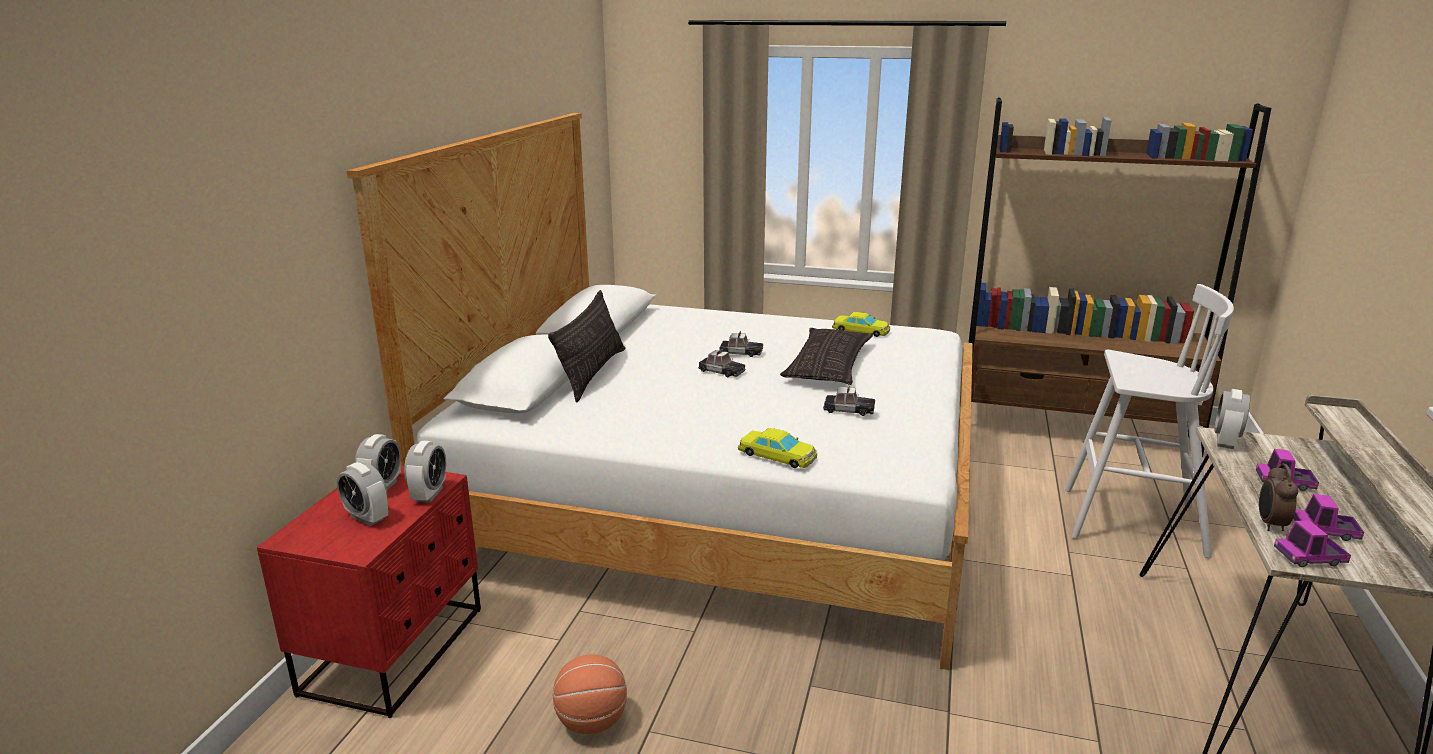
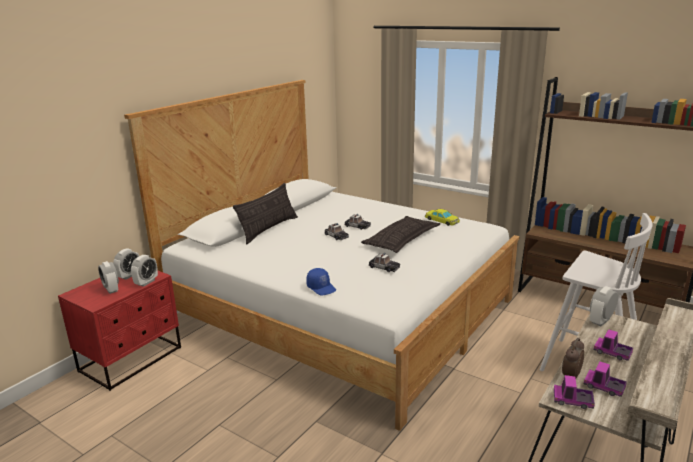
camera: 20 degrees right, 0 degrees up
basketball [553,654,627,734] -> none
yellow toy car [738,428,817,468] -> blue cap [306,268,336,295]

